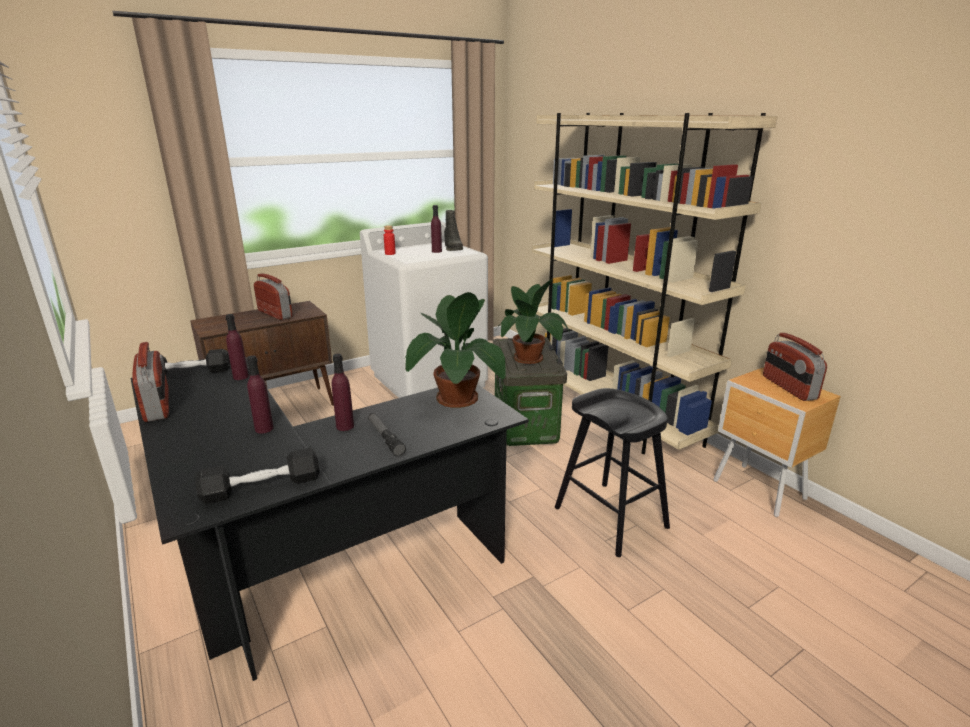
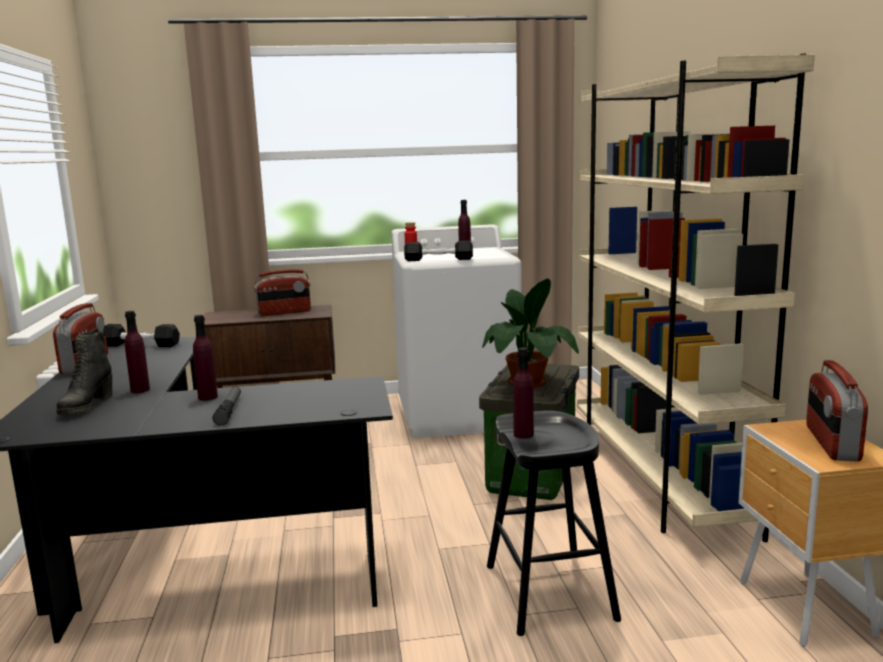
camera: 25 degrees right, 10 degrees down
black dumbbell [195,448,319,504] -> black dumbbell moved to [404,241,473,261]
purple bottle [225,314,249,380] -> purple bottle moved to [513,347,534,439]
radio [254,273,293,320] -> radio turned 90 degrees clockwise [254,270,311,316]
potted plant [405,292,506,408] -> none
black boot [444,210,463,251] -> black boot moved to [56,331,112,415]

